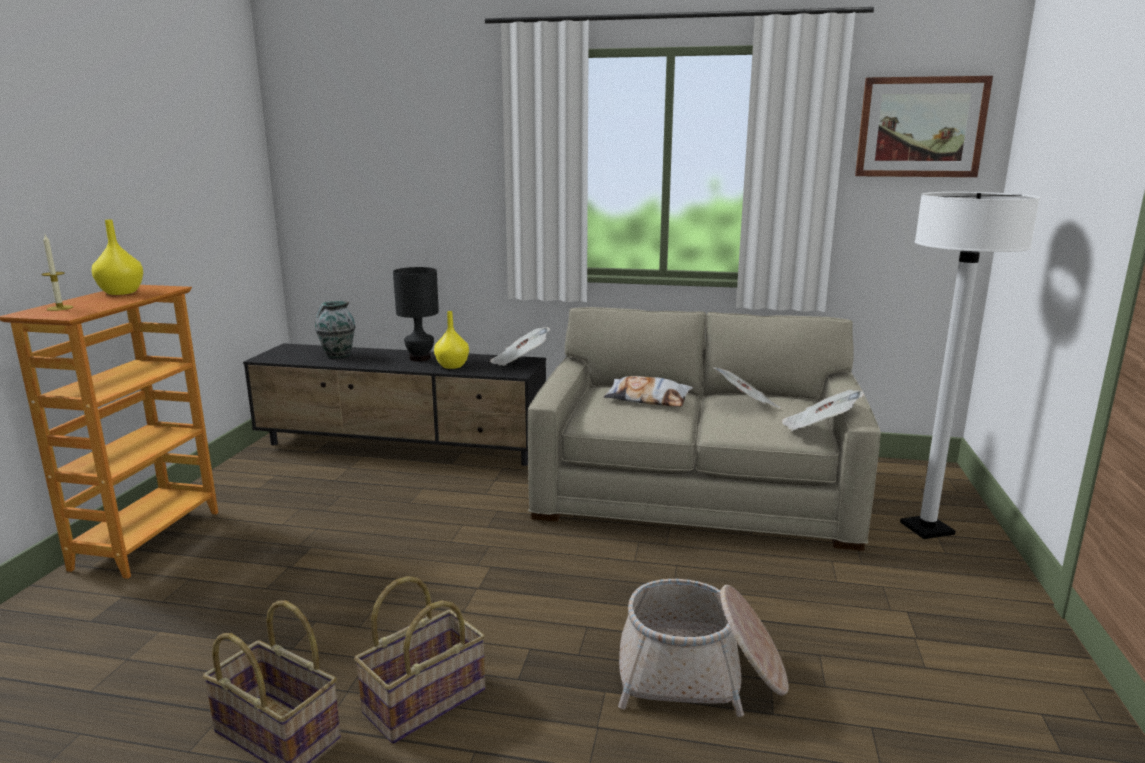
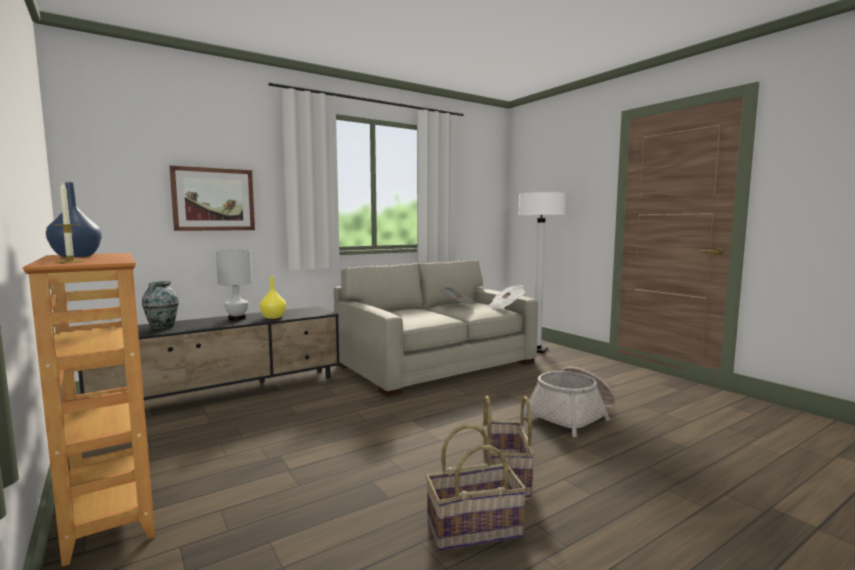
camera: 45 degrees left, 10 degrees down
yellow vase [92,219,143,295] -> blue vase [46,182,102,257]
black table lamp [393,267,439,361] -> white table lamp [216,250,252,320]
newspaper [490,327,550,366] -> none
pillow [604,376,693,406] -> none
picture [855,76,993,177] -> picture moved to [169,166,255,231]

